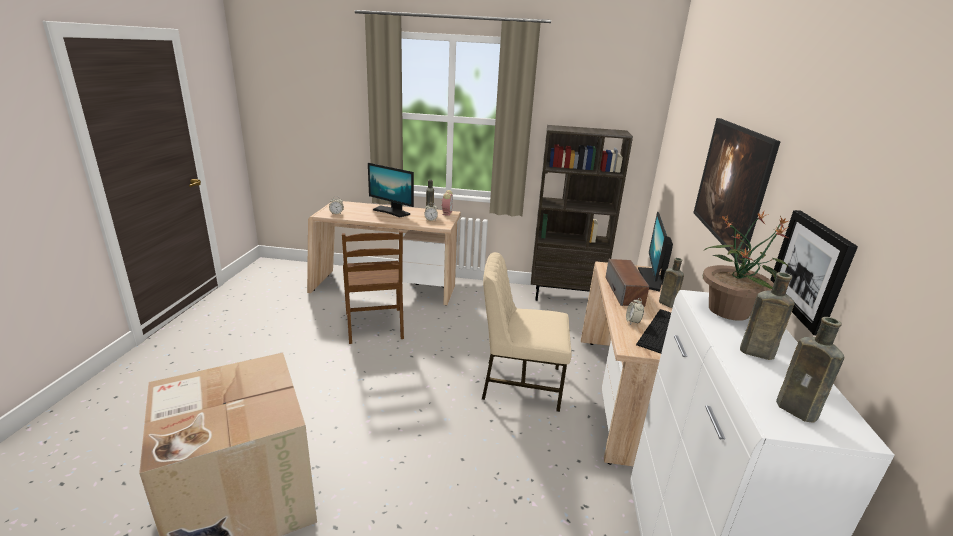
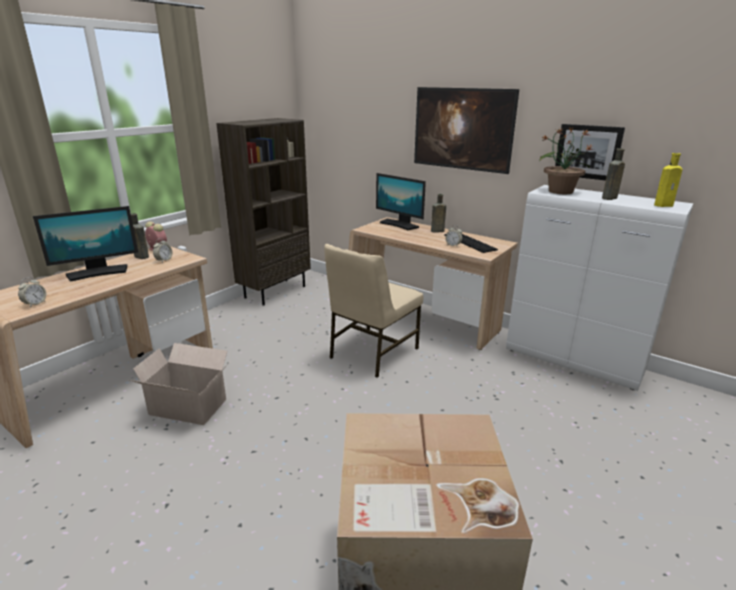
camera: 60 degrees left, 0 degrees up
brown chair [342,231,404,344] -> cardboard box [130,343,230,425]
speaker [605,259,649,307] -> none
brown bottle [776,317,845,423] -> yellow bottle [654,153,683,207]

